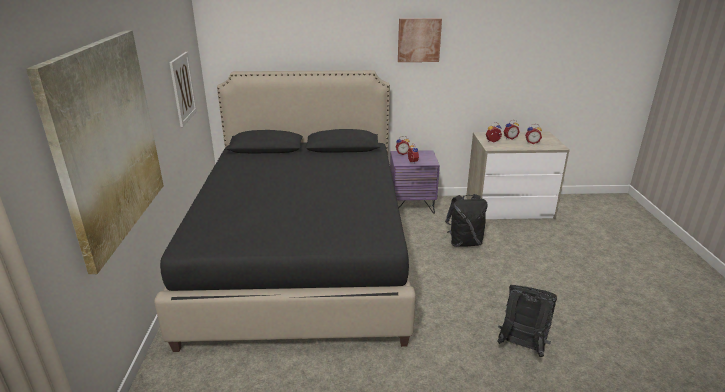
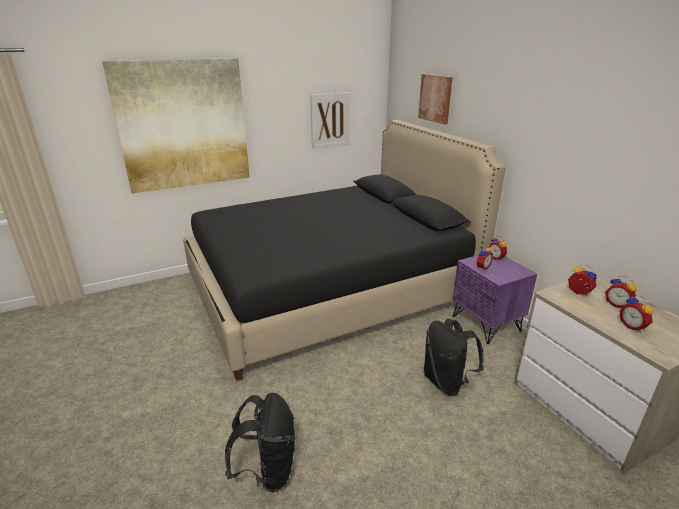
camera: 65 degrees right, 0 degrees up
picture [398,18,442,62] -> picture moved to [418,74,453,124]

